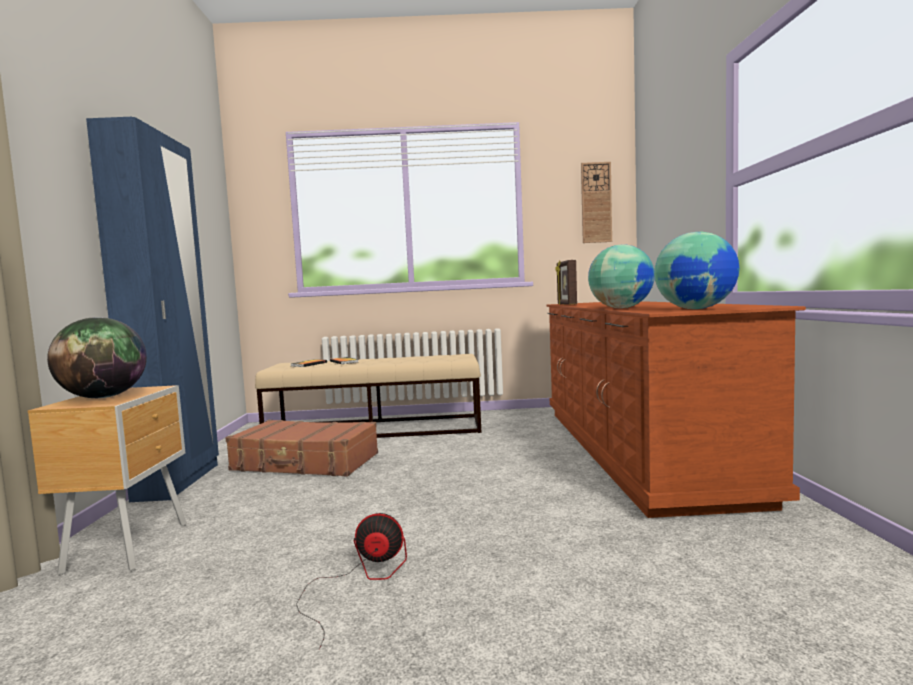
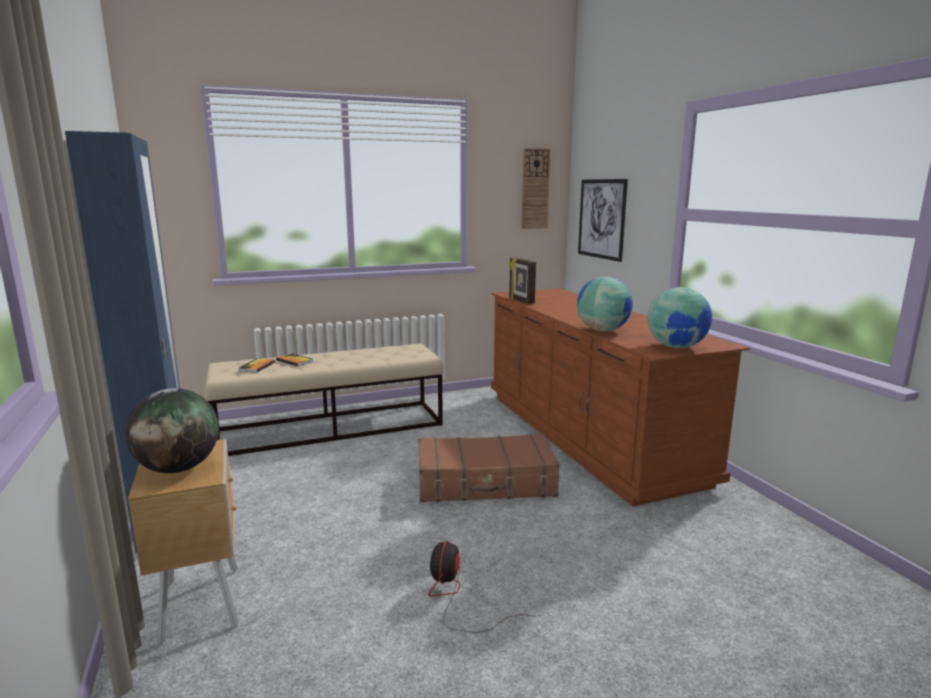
camera: 20 degrees left, 10 degrees up
brown suitcase [226,420,378,477] -> brown suitcase moved to [418,434,560,502]
fan [296,513,407,649] -> fan turned 60 degrees counterclockwise [428,541,533,633]
none -> picture [578,179,628,262]

